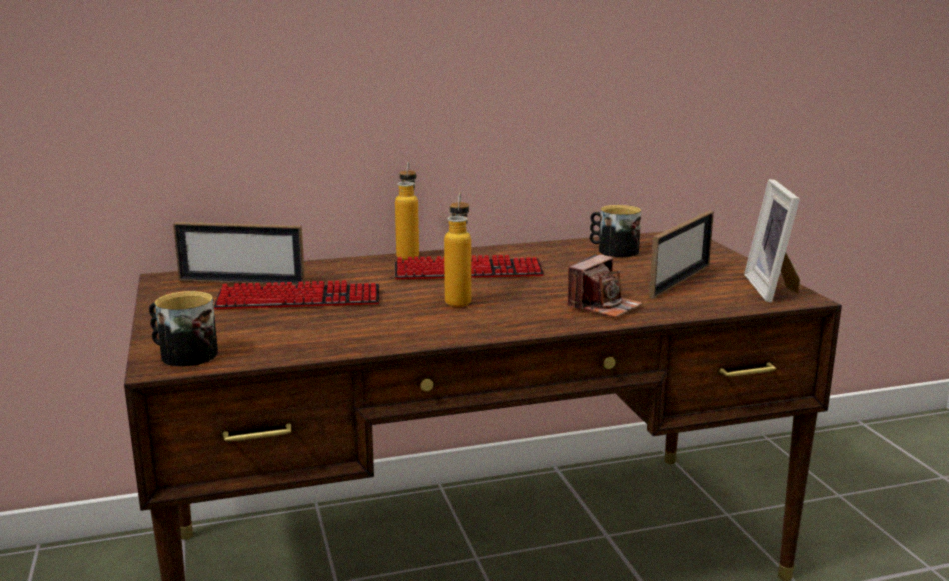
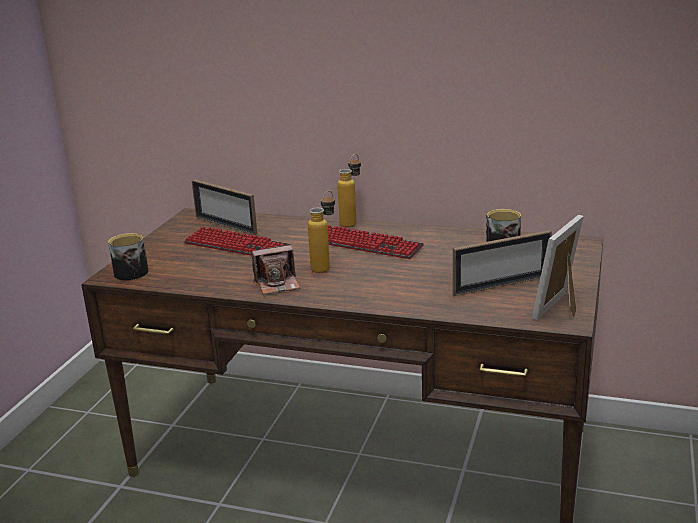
camera: 35 degrees right, 5 degrees up
camera [567,254,643,318] -> camera moved to [252,244,300,295]

